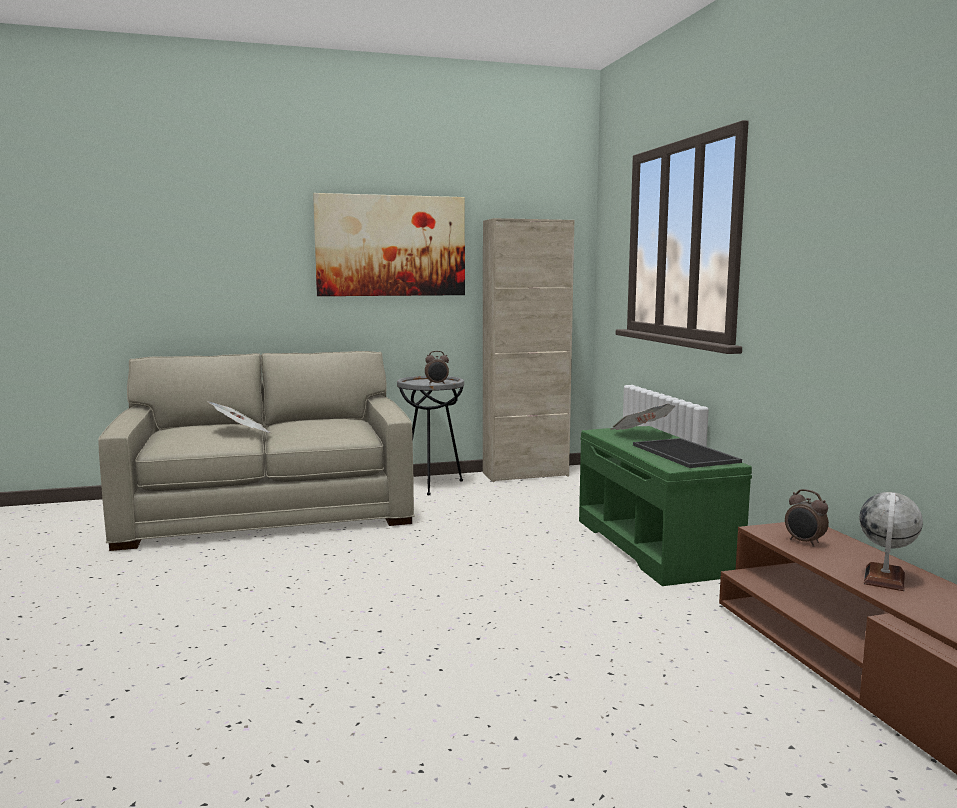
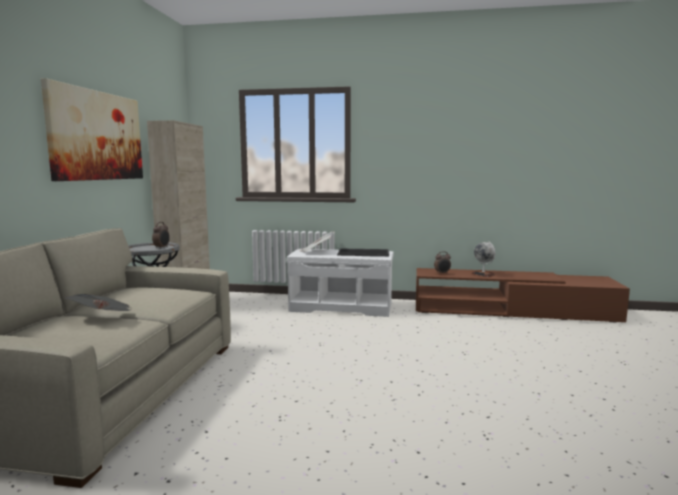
camera: 65 degrees left, 0 degrees up
green bench [579,426,752,586] -> white bench [287,249,393,317]

